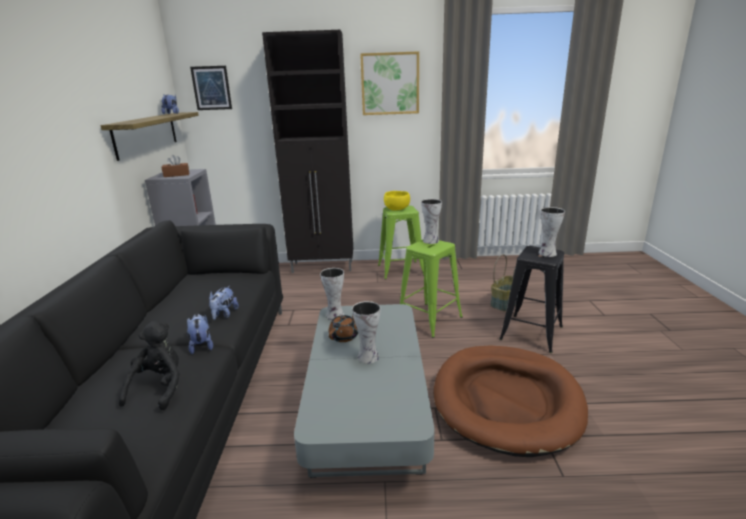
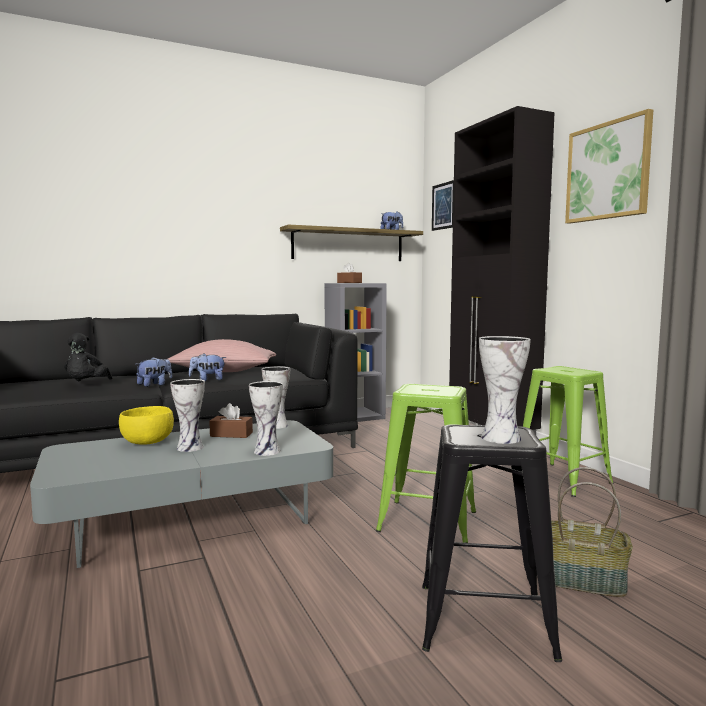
camera: 65 degrees right, 15 degrees down
black plush toy [119,321,180,410] -> black plush toy turned 105 degrees clockwise [64,333,113,381]
brown teapot [328,315,358,342] -> brown tissue box [209,403,253,438]
yellow bowl [384,191,410,211] -> yellow bowl moved to [119,406,174,445]
vase [421,199,442,244] -> vase moved to [249,381,283,456]
brown dog bed [433,346,588,457] -> none
none -> pink pillow [168,339,276,372]

